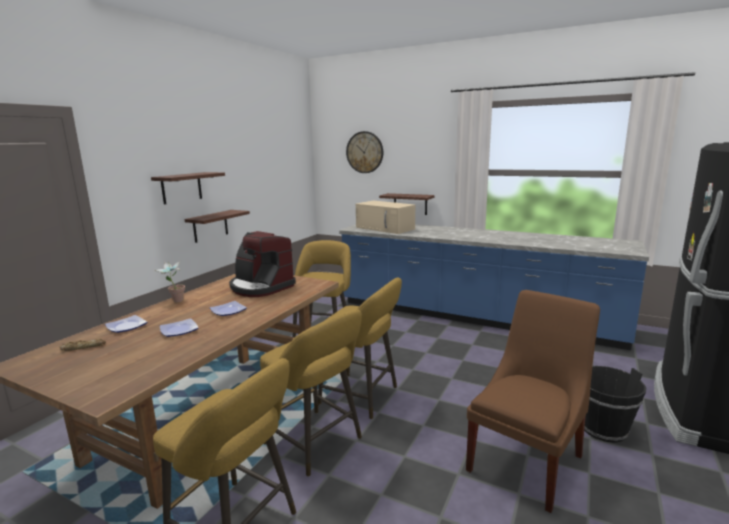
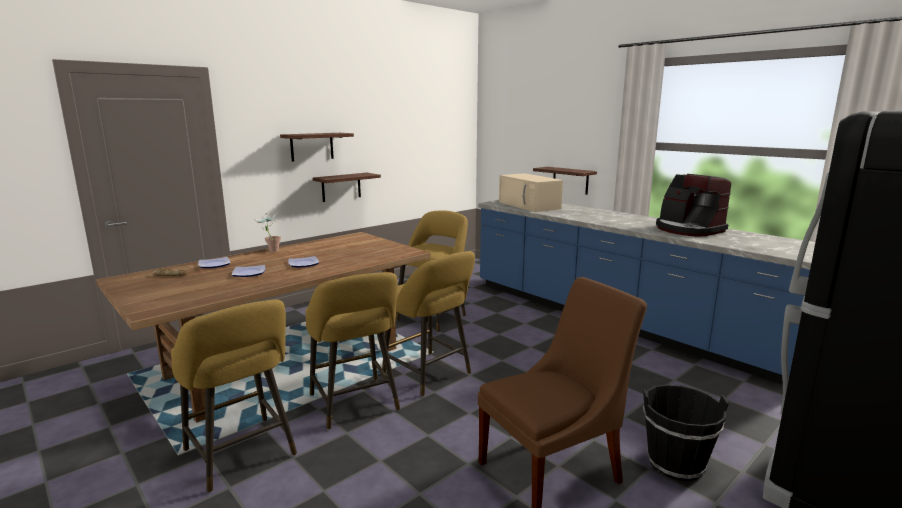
camera: 20 degrees right, 0 degrees up
coffee machine [229,231,296,297] -> coffee machine moved to [656,174,731,237]
wall clock [346,131,383,173] -> none

